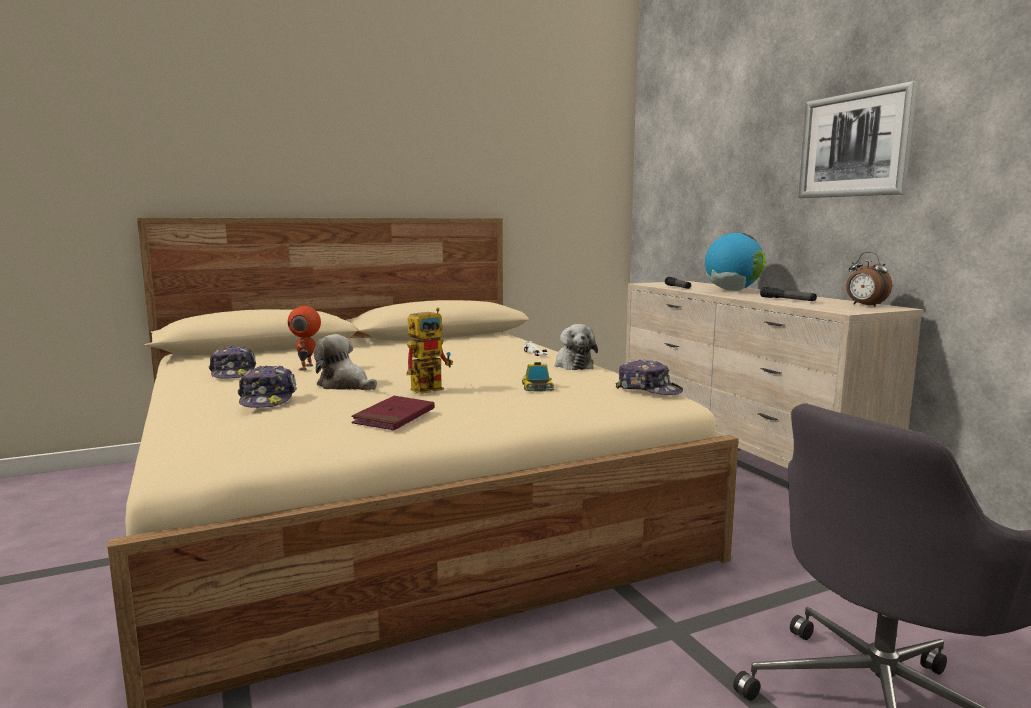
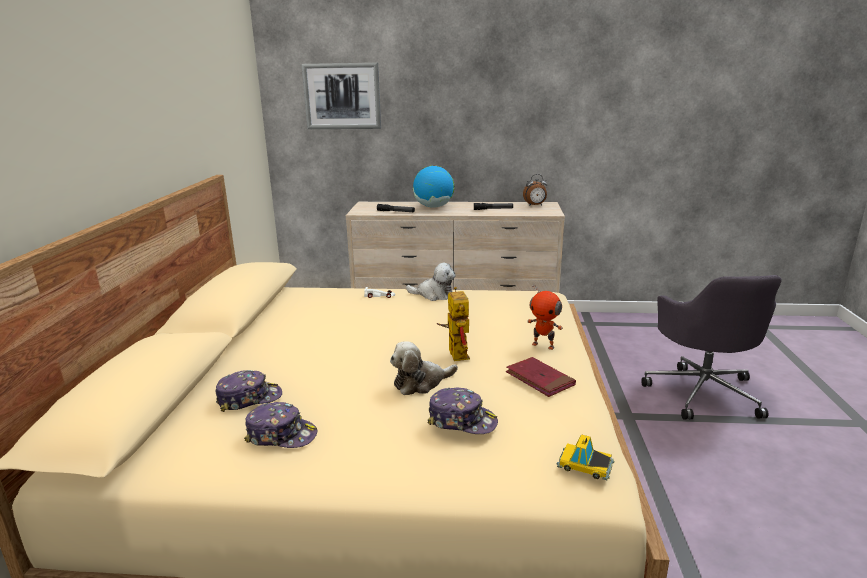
camera: 60 degrees left, 10 degrees up
toy robot [288,299,321,371] -> toy robot moved to [527,284,563,350]
toy car [522,362,554,392] -> toy car moved to [557,434,614,480]
cap [616,360,683,395] -> cap moved to [216,370,282,412]
picture [799,81,917,198] -> picture moved to [301,63,381,129]

